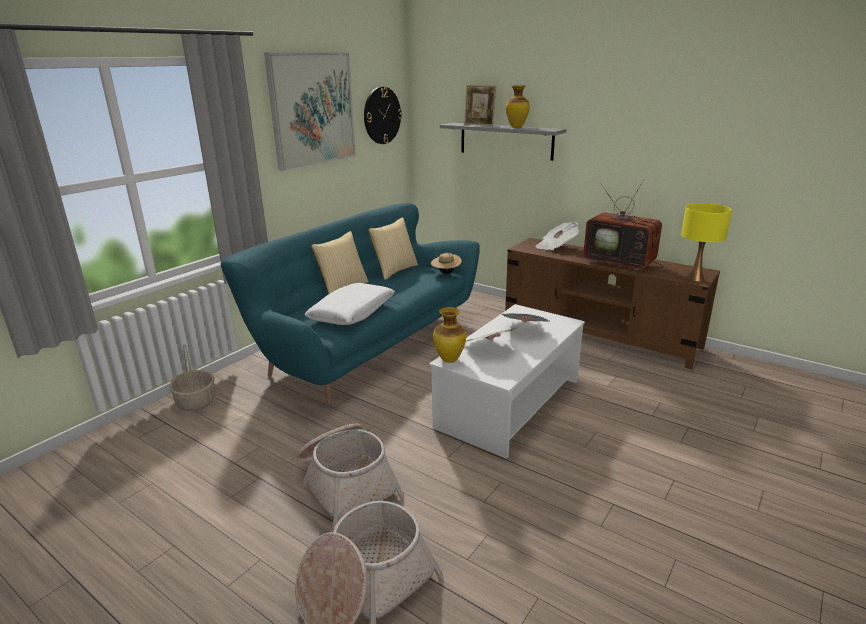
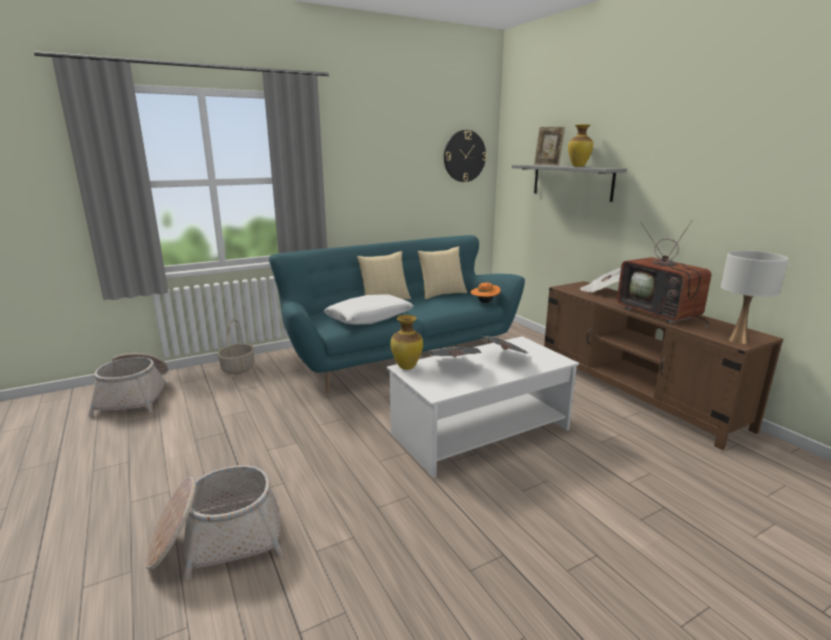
camera: 25 degrees right, 5 degrees down
picture [264,52,356,171] -> none
basket [296,423,404,529] -> basket moved to [88,353,170,417]
beige hat [431,253,462,274] -> orange hat [470,283,501,303]
yellow table lamp [681,203,732,281] -> white table lamp [721,250,789,344]

